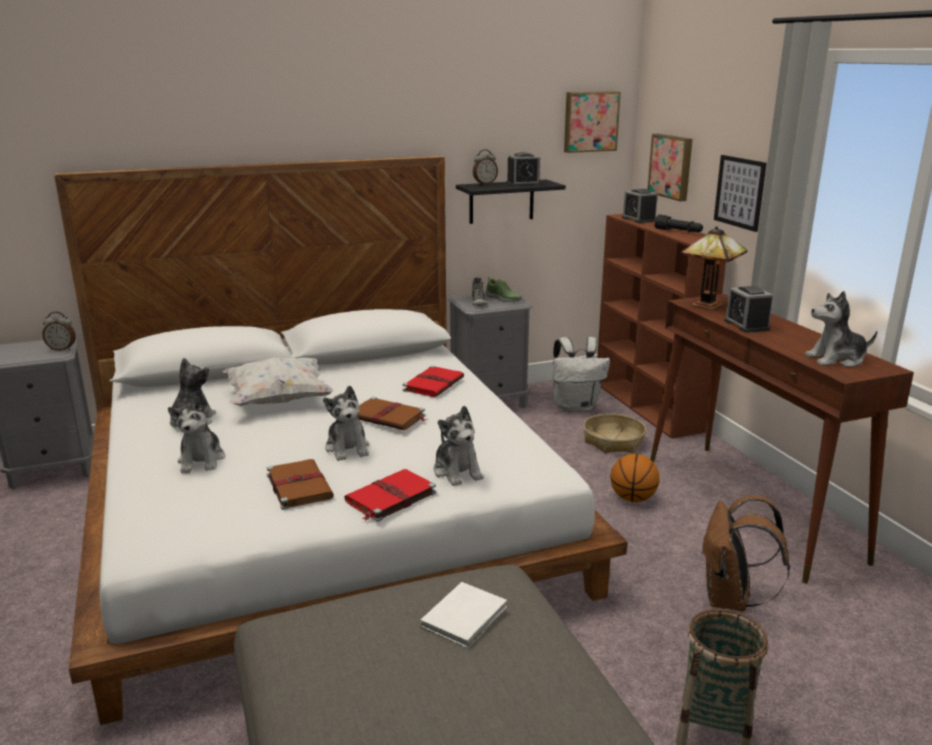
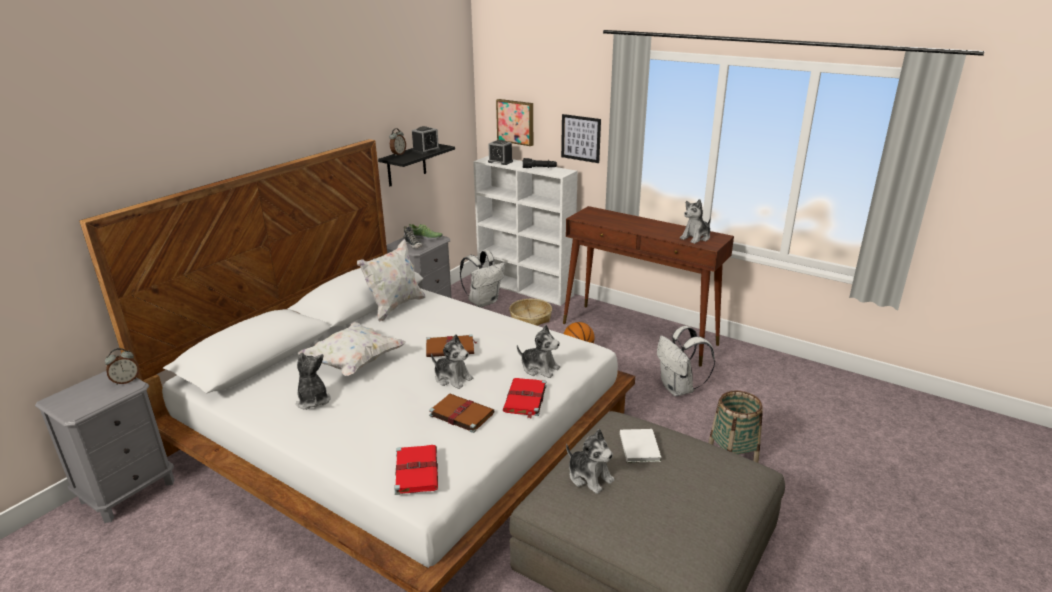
camera: 35 degrees left, 5 degrees up
plush toy [168,396,225,473] -> plush toy moved to [566,429,615,494]
red book [403,366,464,397] -> red book moved to [394,445,438,495]
picture [564,91,621,153] -> none
brown bookcase [597,214,726,439] -> white bookcase [473,156,578,306]
table lamp [681,226,748,310] -> none
brown backpack [701,495,790,611] -> white backpack [657,326,715,396]
alarm clock [724,286,773,333] -> none
none -> white pillow [357,239,426,322]

